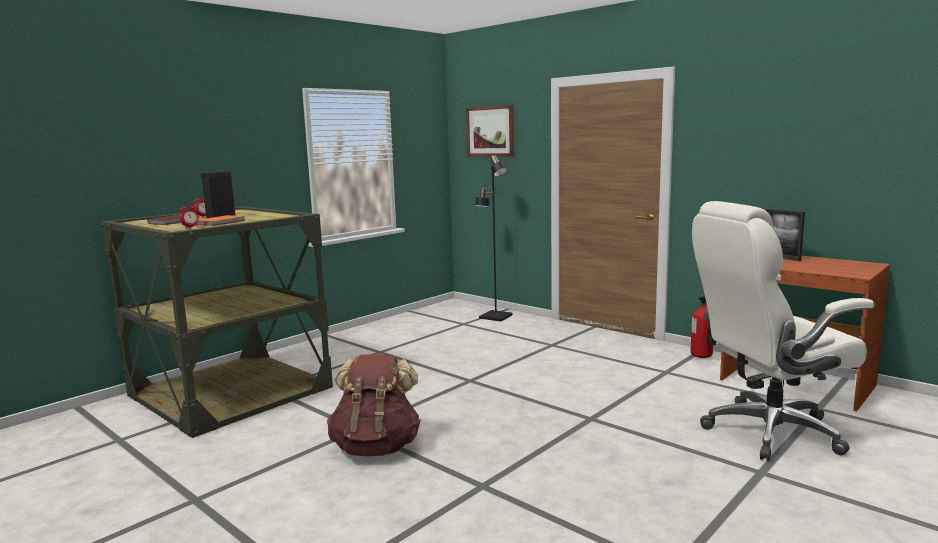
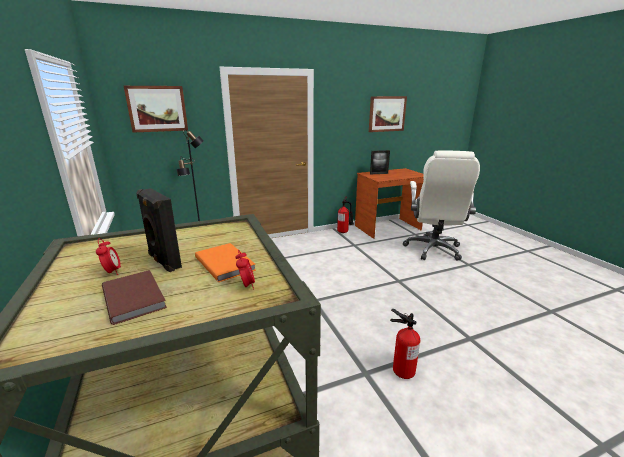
camera: 65 degrees left, 10 degrees up
brown backpack [327,354,421,457] -> fire extinguisher [390,309,420,379]
none -> picture [369,96,407,132]

